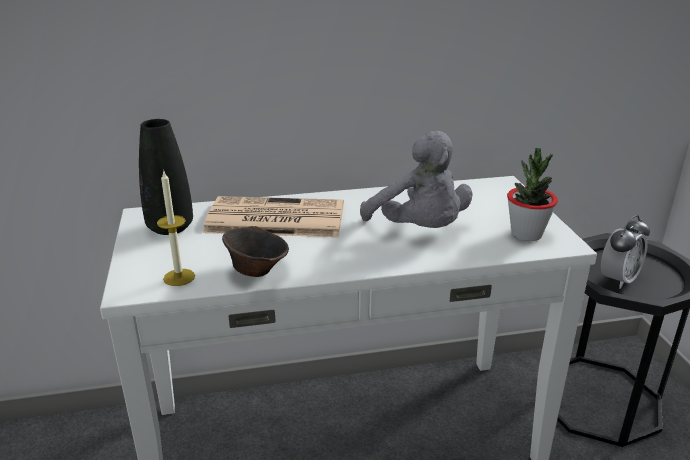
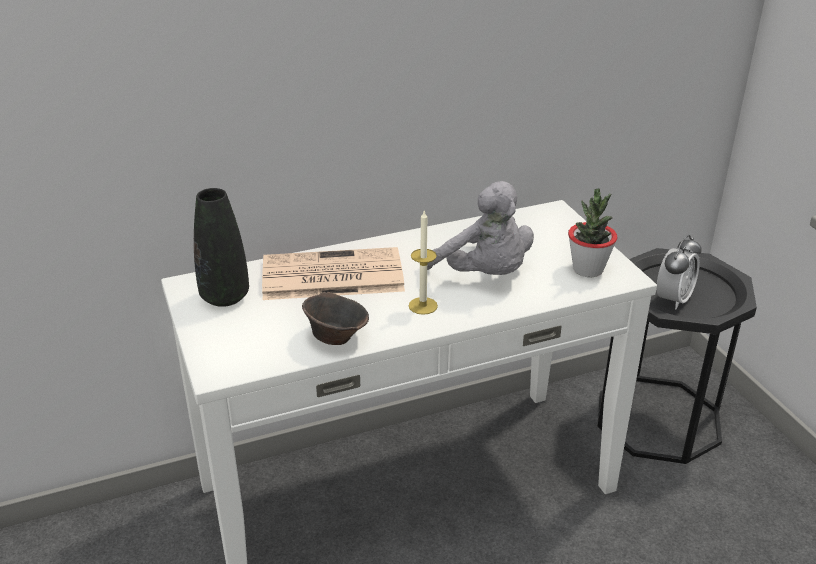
camera: 10 degrees left, 5 degrees up
candle [157,171,195,286] -> candle moved to [408,211,438,315]

